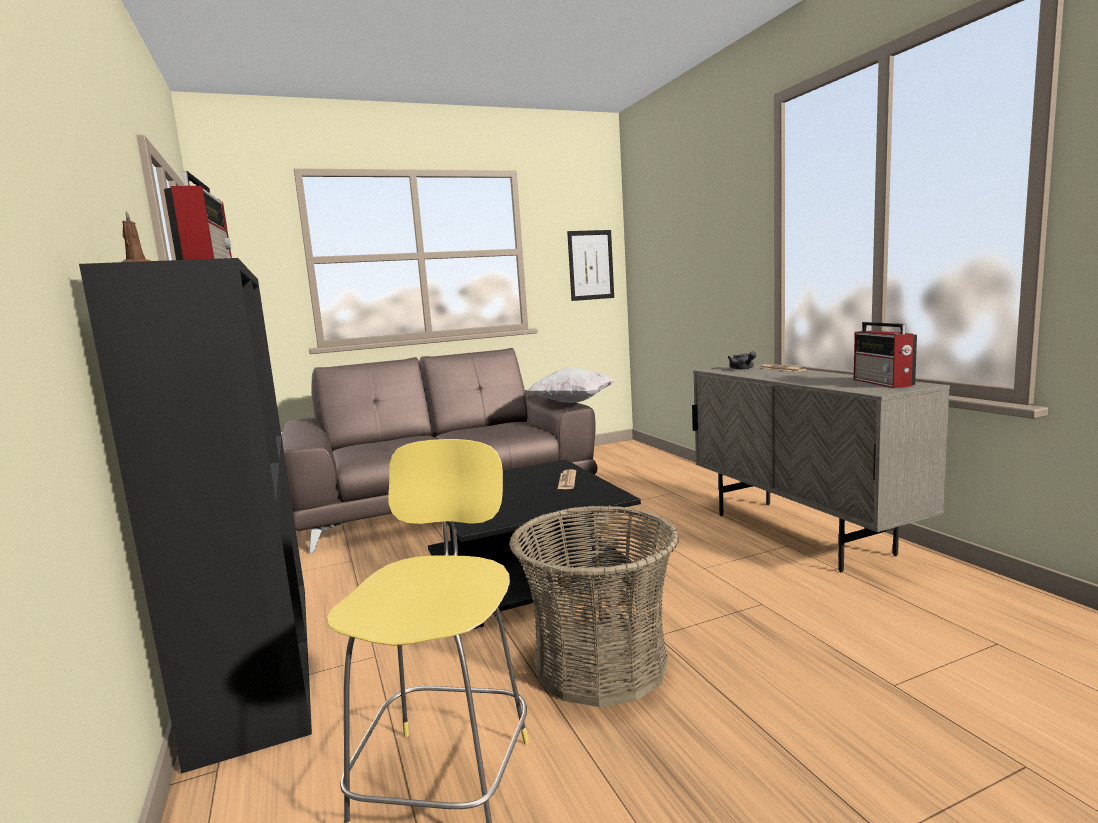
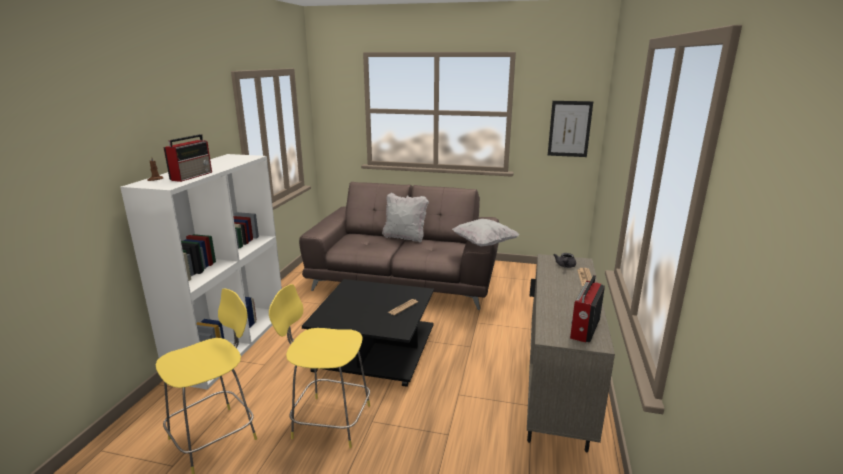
camera: 35 degrees right, 10 degrees up
black bookcase [79,258,312,774] -> white bookcase [120,154,282,390]
basket [509,506,679,707] -> yellow stool [269,284,370,448]
none -> white pillow [382,193,429,243]

